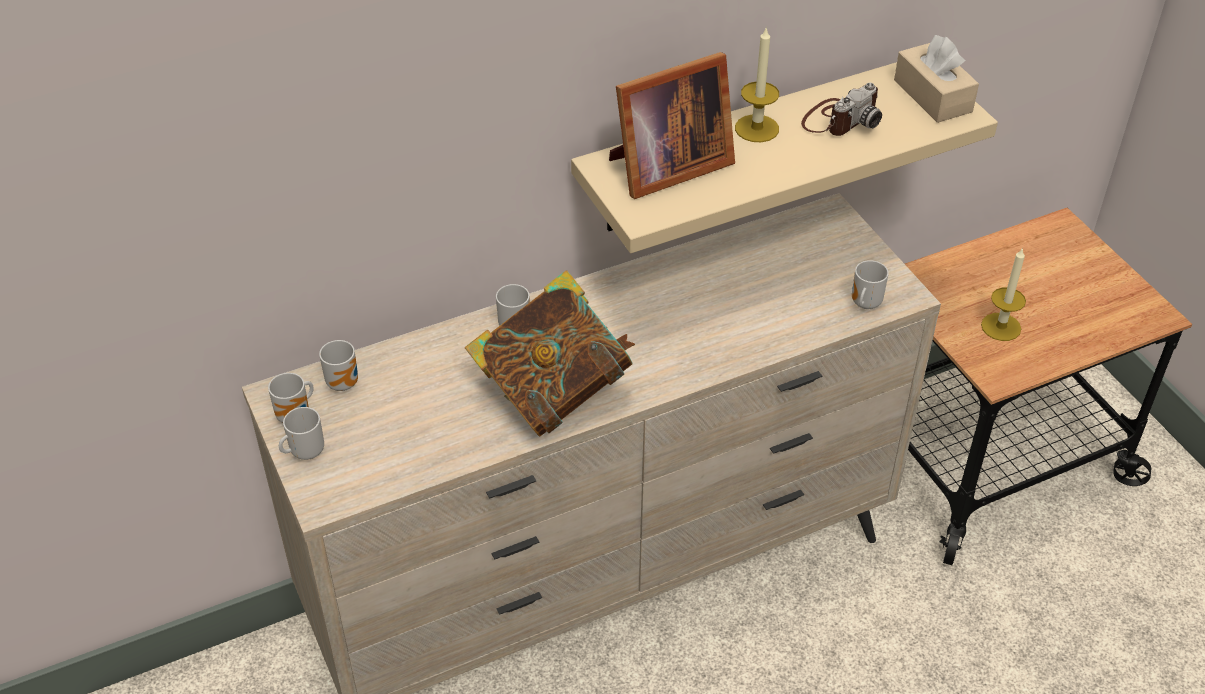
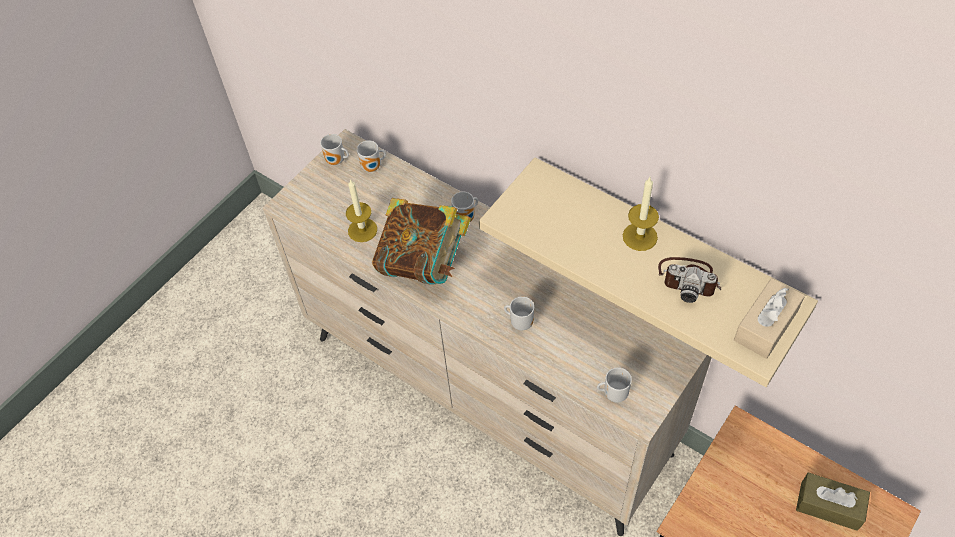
camera: 65 degrees right, 10 degrees up
mug [279,407,324,460] -> mug moved to [504,296,534,330]
picture frame [609,52,735,199] -> none
candle [981,247,1026,341] -> candle moved to [346,179,377,242]
none -> brown tissue box [796,472,870,531]

